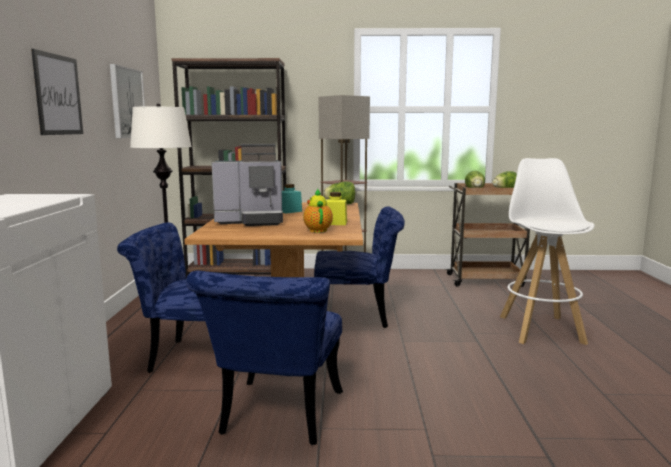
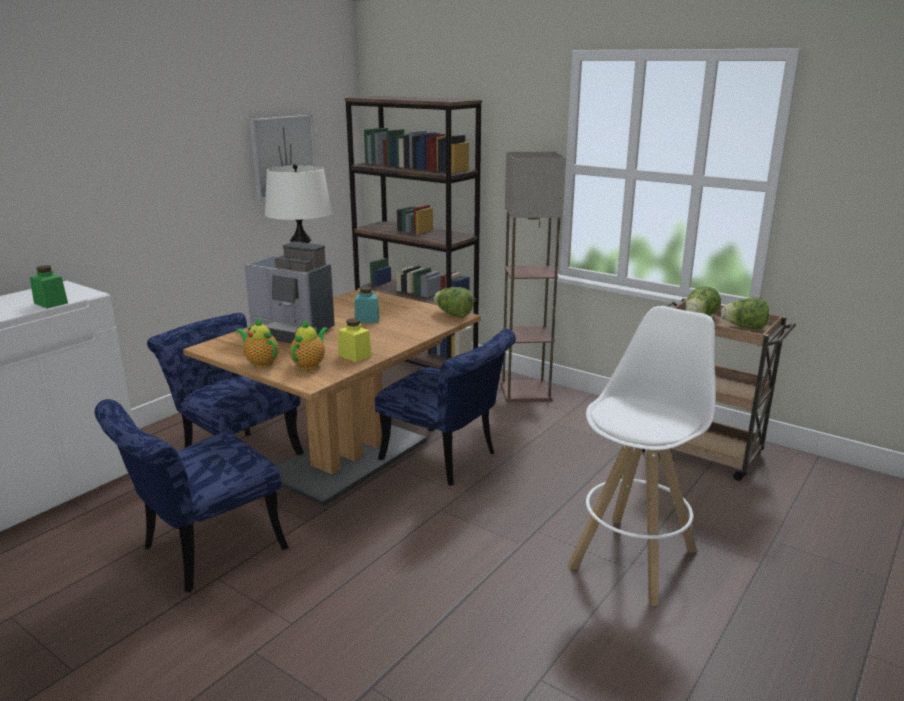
camera: 35 degrees right, 10 degrees up
picture [31,49,83,135] -> none
none -> green jar [30,265,68,309]
none -> teapot [236,317,279,367]

